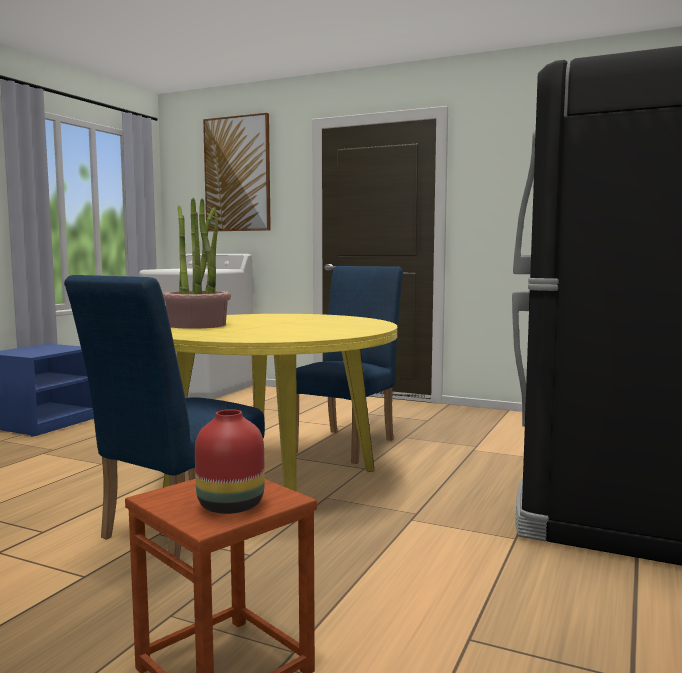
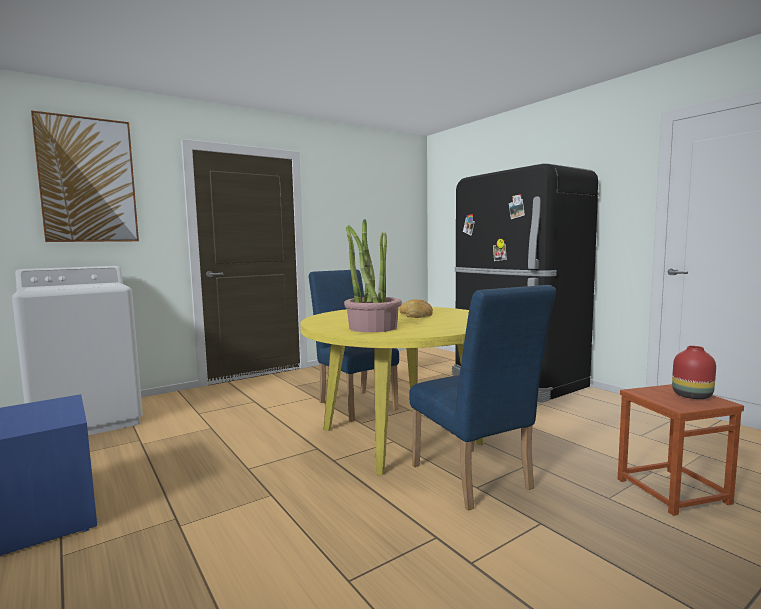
camera: 60 degrees left, 0 degrees up
none -> bread [399,299,433,318]

